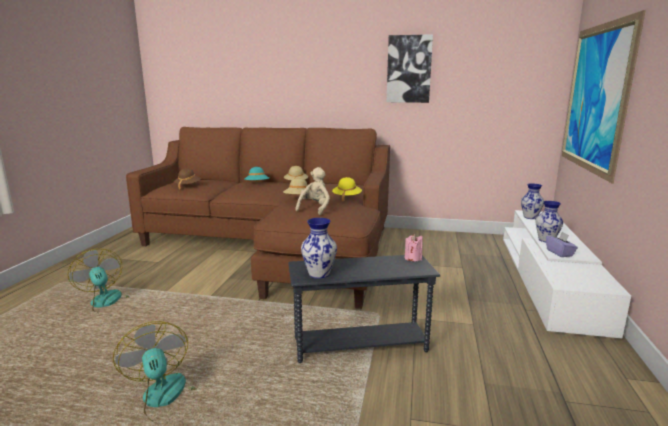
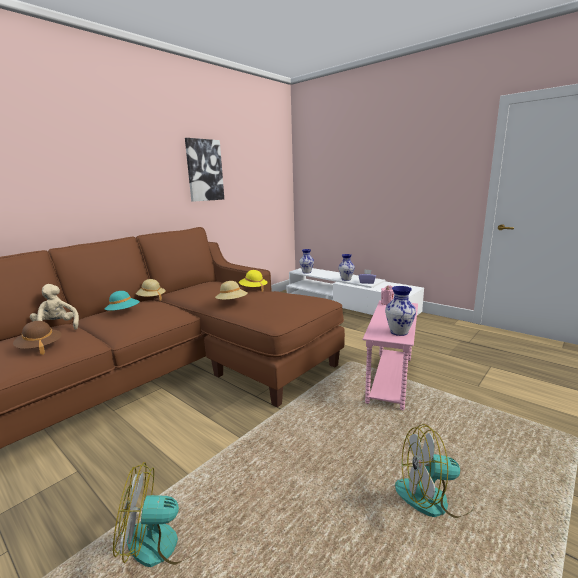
camera: 60 degrees left, 0 degrees up
grey side table [288,255,440,363] -> pink side table [362,300,418,410]
beige plush toy [295,167,330,215] -> beige plush toy moved to [30,284,79,329]
picture [562,10,646,184] -> none

